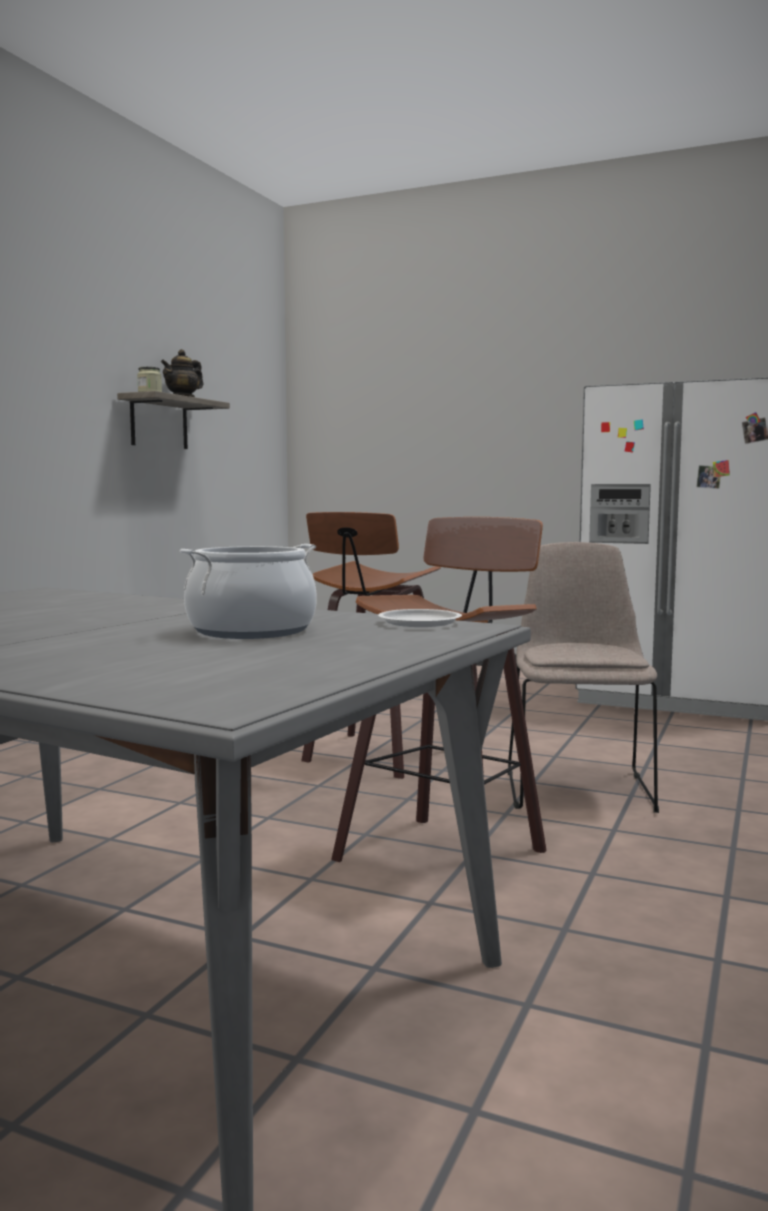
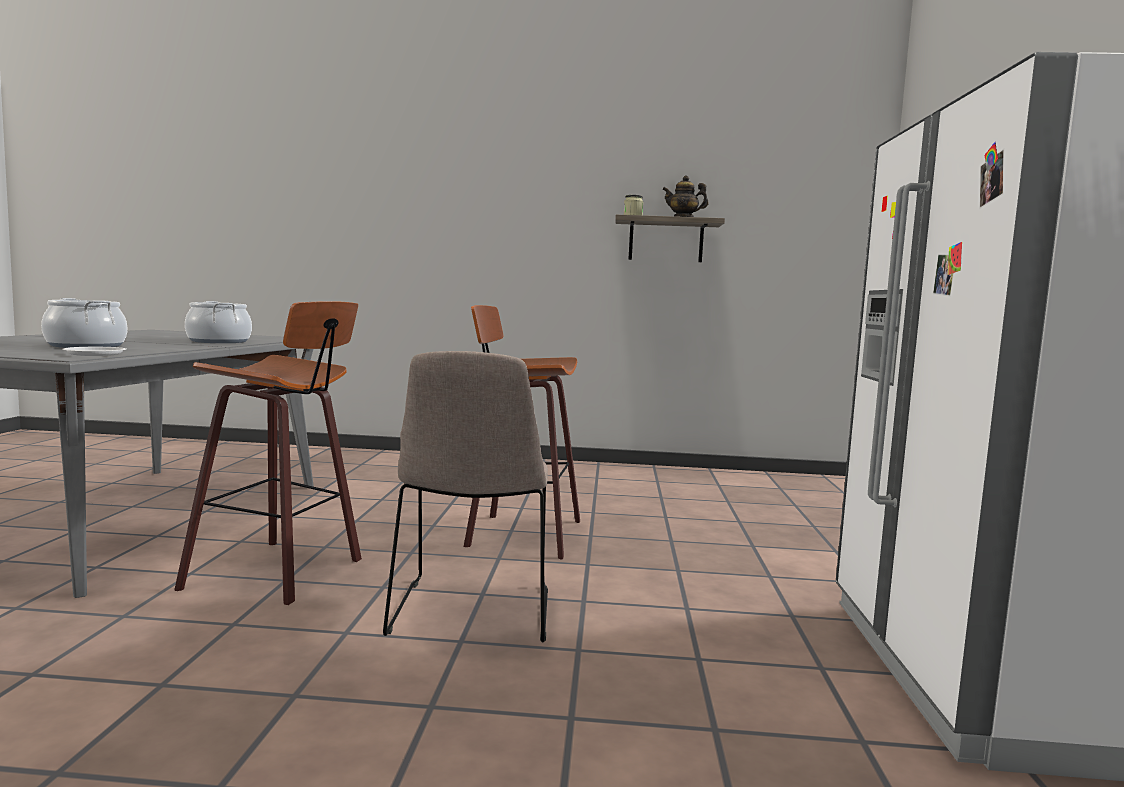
camera: 70 degrees right, 0 degrees up
beige chair [508,542,659,813] -> beige chair turned 105 degrees clockwise [383,351,548,643]
none -> cooking pot [185,301,252,343]

